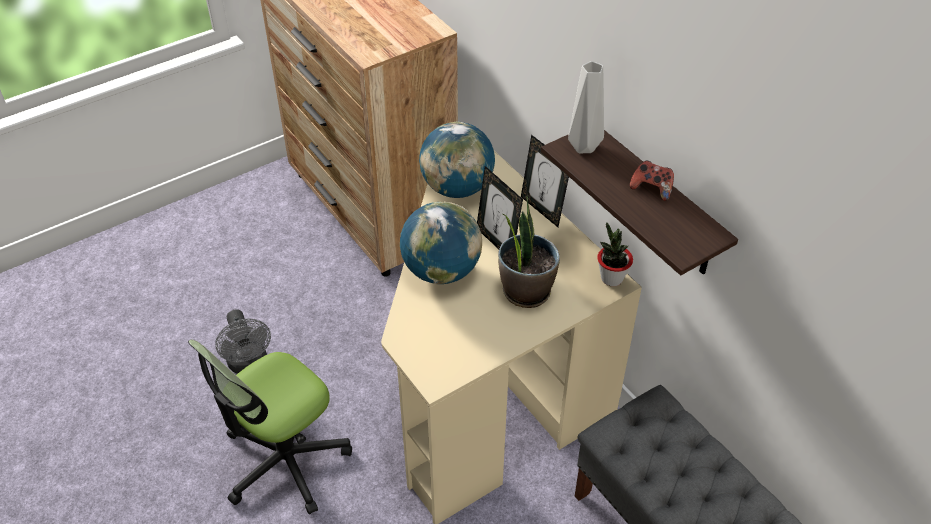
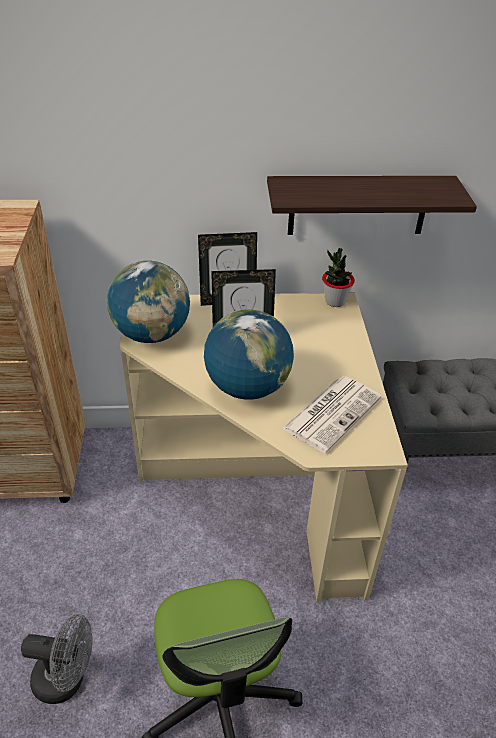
camera: 60 degrees left, 5 degrees down
potted plant [498,196,560,308] -> none
grey vase [568,61,604,153] -> none
game controller [629,161,674,201] -> none
none -> newspaper [282,376,381,453]

